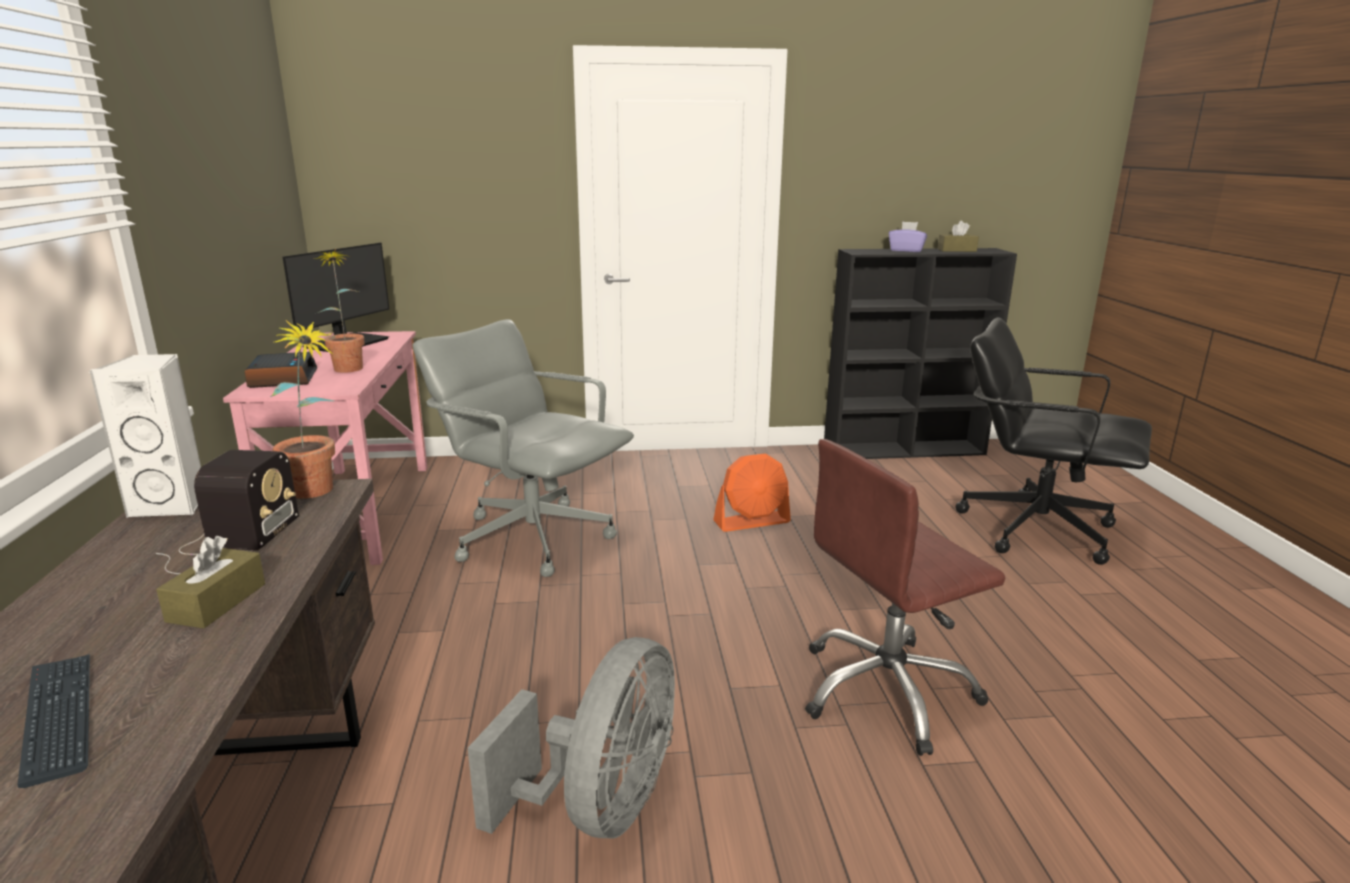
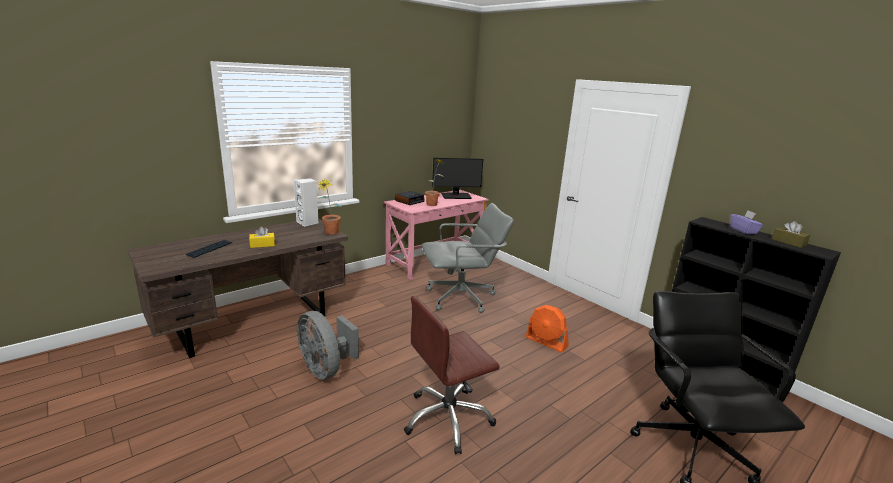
camera: 55 degrees right, 0 degrees up
radio [156,450,299,574] -> none
brown tissue box [156,536,265,629] -> yellow tissue box [249,227,275,248]
grey office chair [413,319,634,577] -> grey office chair turned 75 degrees clockwise [421,203,514,313]
grey fan [468,637,675,838] -> grey fan turned 60 degrees clockwise [297,311,359,380]
brown office chair [805,439,1005,756] -> brown office chair turned 60 degrees counterclockwise [404,296,499,454]

